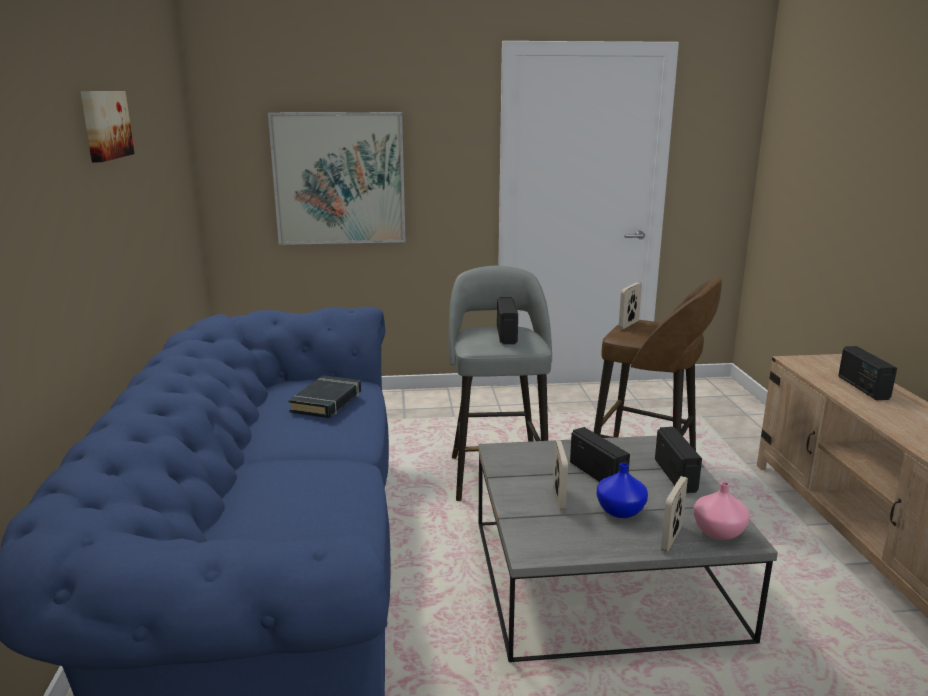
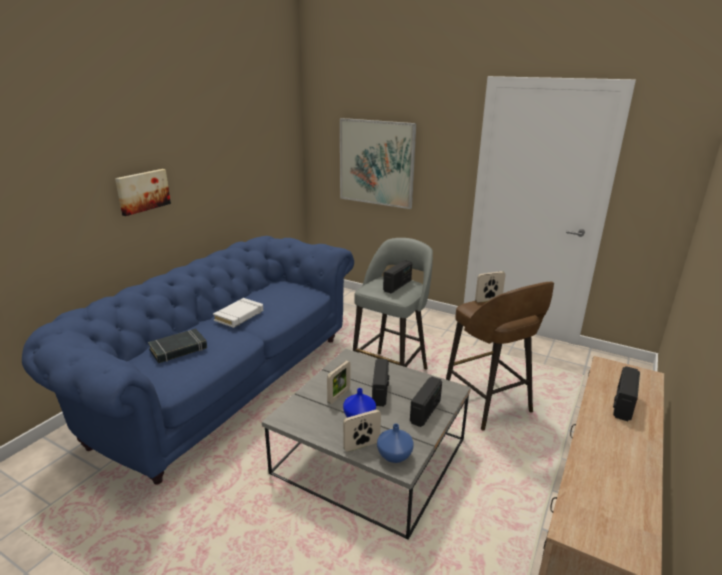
camera: 35 degrees right, 5 degrees up
picture [80,91,134,162] -> picture moved to [115,169,171,216]
black book [288,375,361,418] -> black book moved to [148,328,207,363]
pink vase [693,482,750,540] -> blue vase [377,424,414,463]
none -> white book [213,298,263,328]

